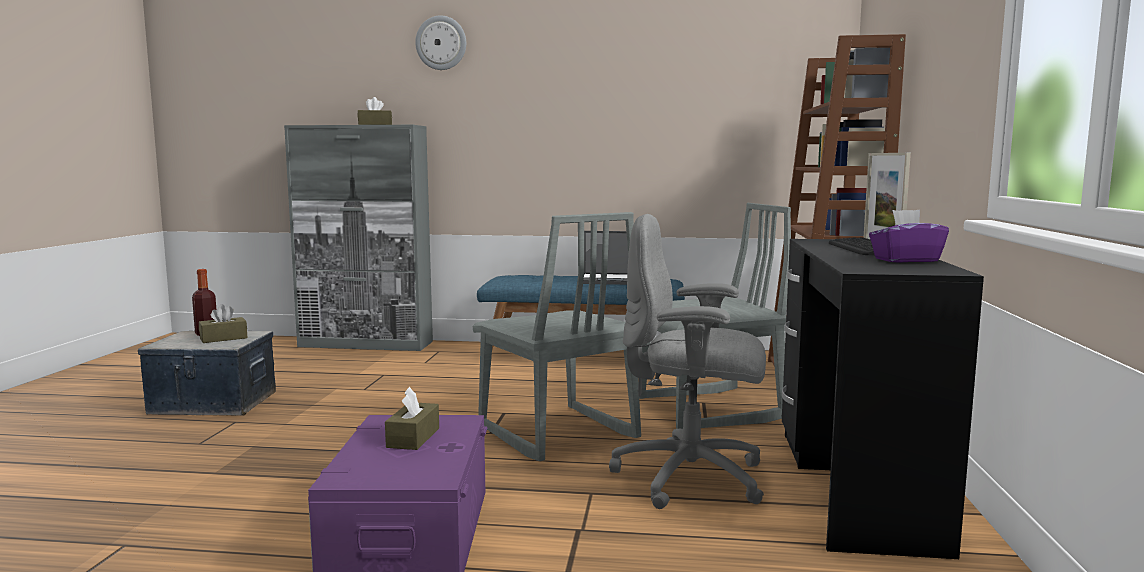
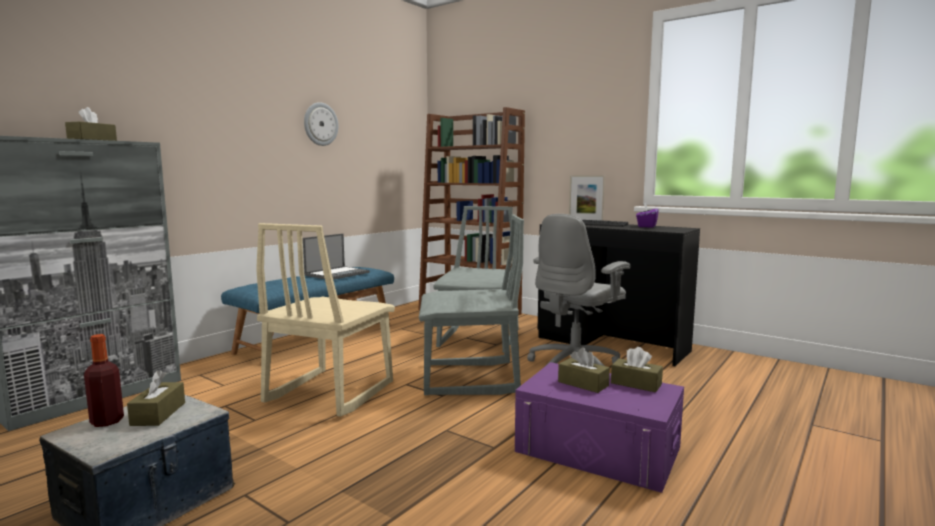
camera: 60 degrees left, 0 degrees up
wall clock [415,15,466,70] -> wall clock moved to [304,102,339,146]
none -> beige chair [256,223,395,417]
none -> brown tissue box [611,347,663,392]

